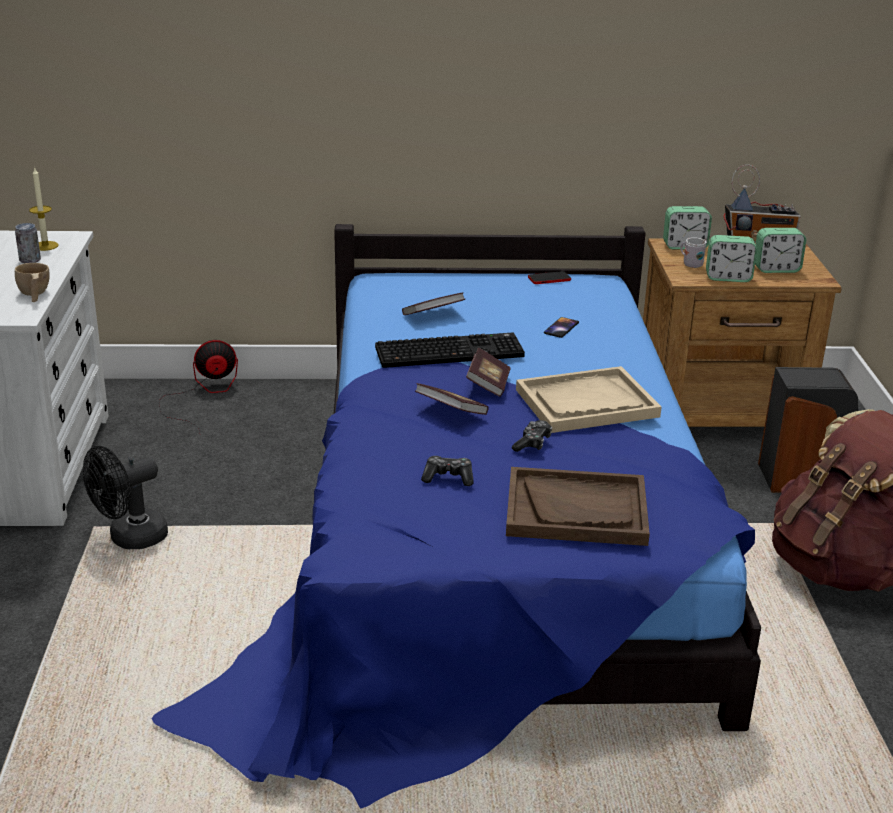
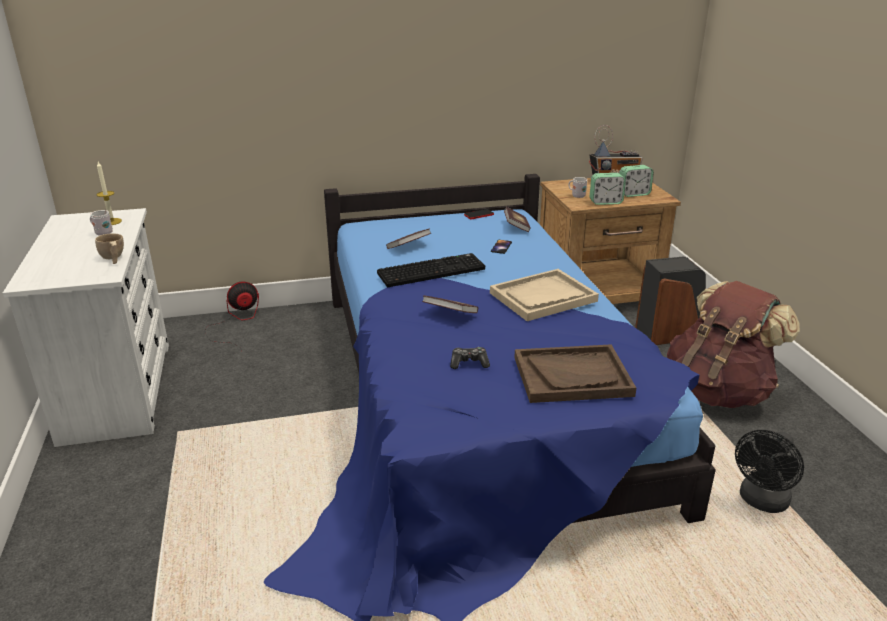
camera: 10 degrees left, 0 degrees up
can [15,223,41,263] -> white mug [90,209,113,236]
black fan [83,446,168,549] -> black fan moved to [735,430,804,513]
book [466,348,511,397] -> book moved to [504,207,531,232]
game controller [512,420,552,452] -> none
alarm clock [663,206,712,250] -> none

